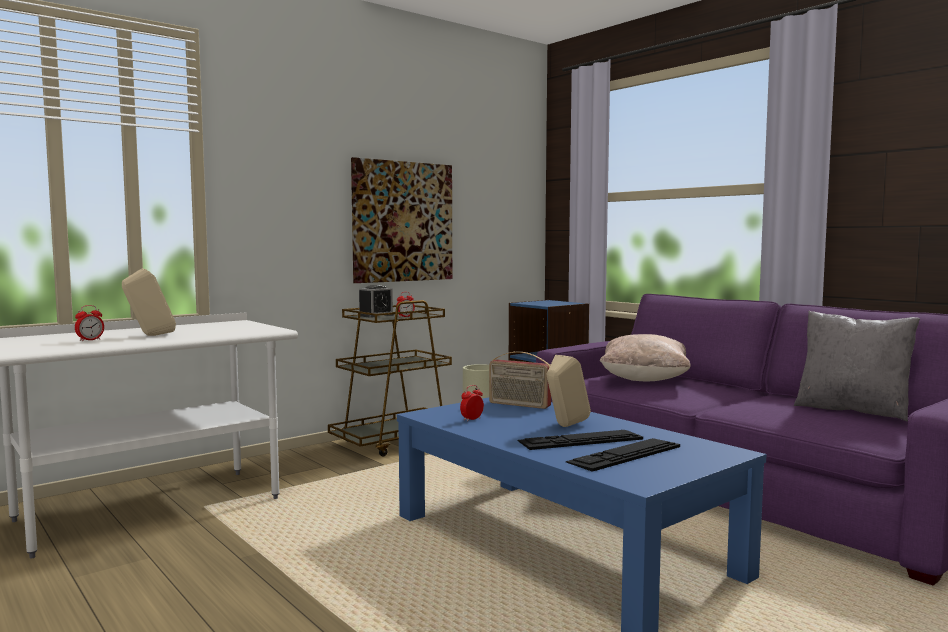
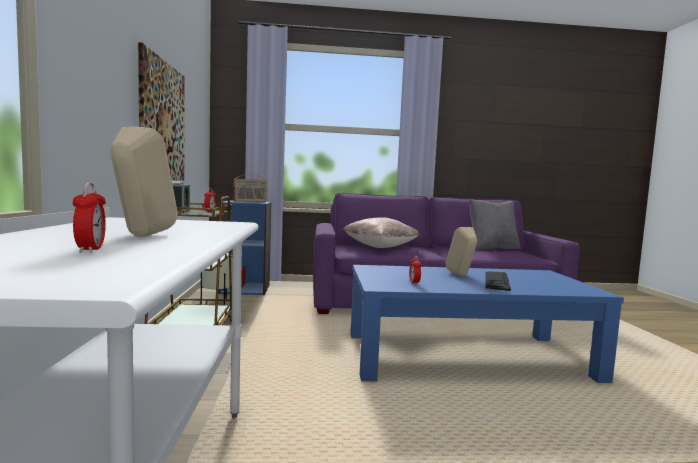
camera: 55 degrees left, 0 degrees up
radio [489,351,551,409] -> radio moved to [233,174,267,202]
keyboard [566,438,680,472] -> none

